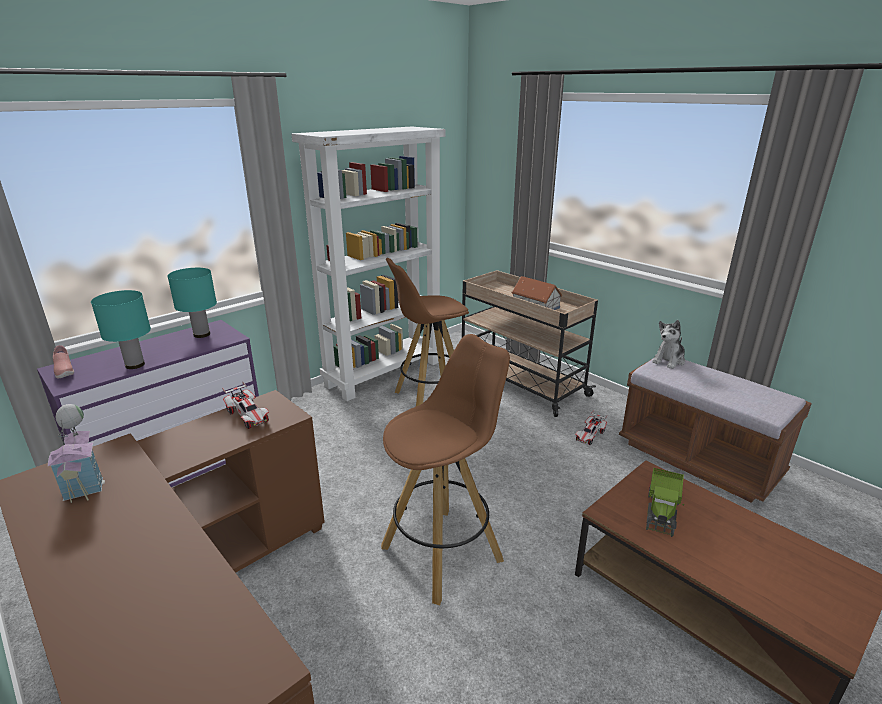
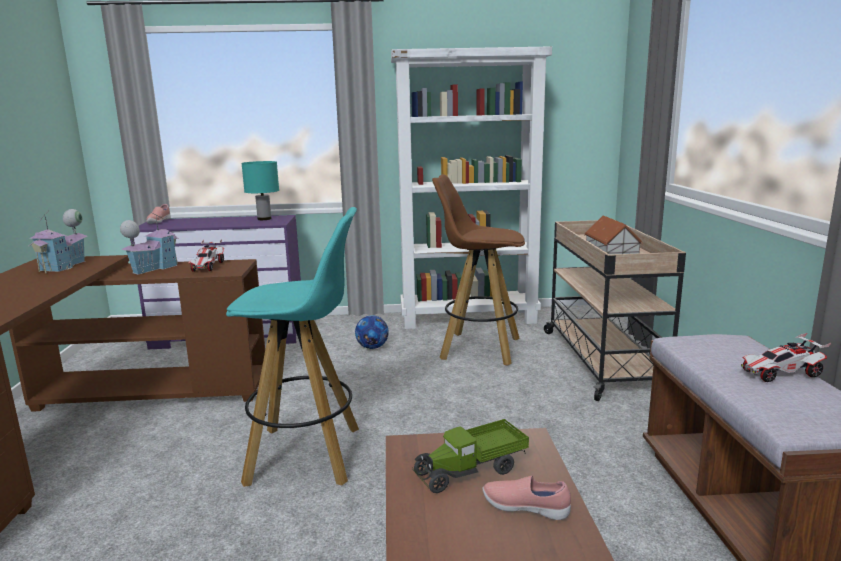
camera: 40 degrees right, 10 degrees down
turquoise table lamp [91,290,151,369] -> none
brown stool [381,334,510,605] -> turquoise stool [226,207,359,487]
toy car [575,410,607,445] -> toy car moved to [741,333,831,382]
plush toy [652,320,685,369] -> none
none -> toy house [120,212,179,275]
none -> football [355,315,389,349]
none -> pink shoe [482,476,571,520]

